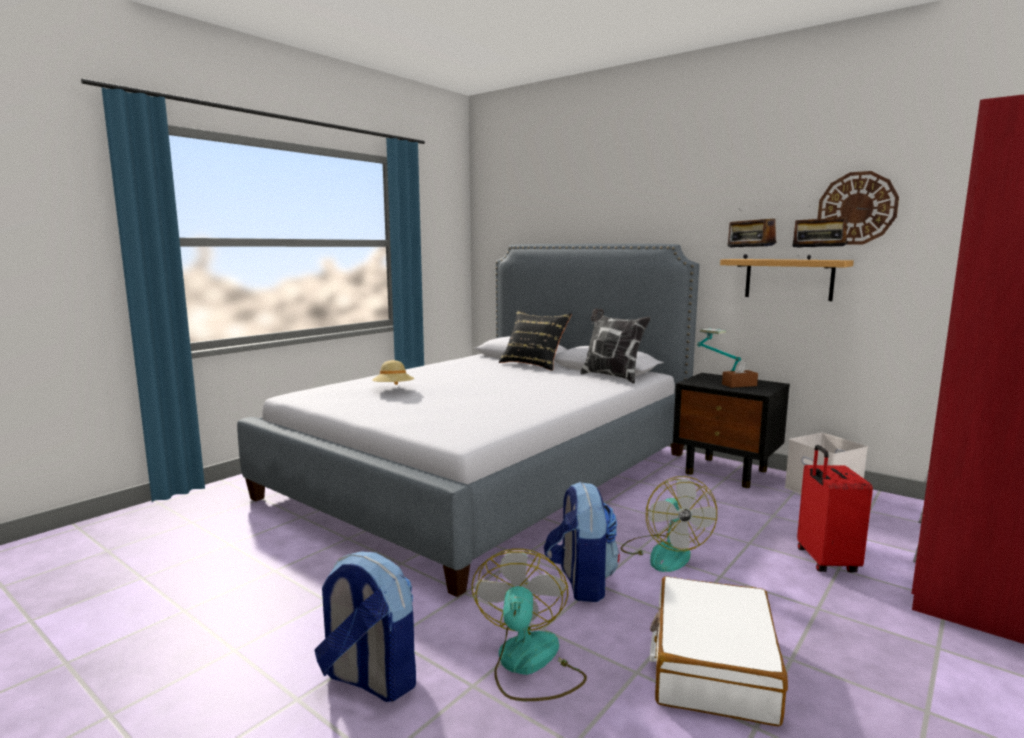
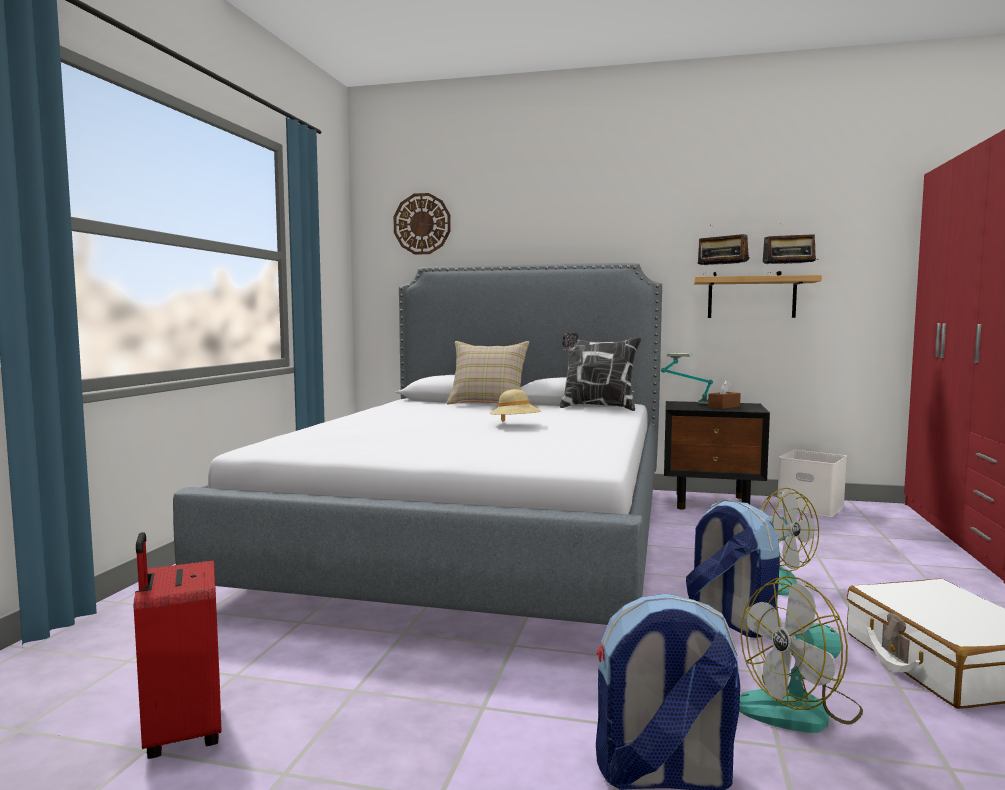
camera: 25 degrees left, 5 degrees down
beige hat [372,360,414,385] -> beige hat moved to [490,389,541,422]
fan [472,549,587,701] -> fan turned 90 degrees counterclockwise [739,576,863,733]
black pillow [499,310,572,371] -> beige pillow [447,341,529,405]
red suitcase [797,445,873,572] -> red suitcase moved to [134,532,222,759]
wall clock [818,171,899,244] -> wall clock moved to [394,193,451,255]

